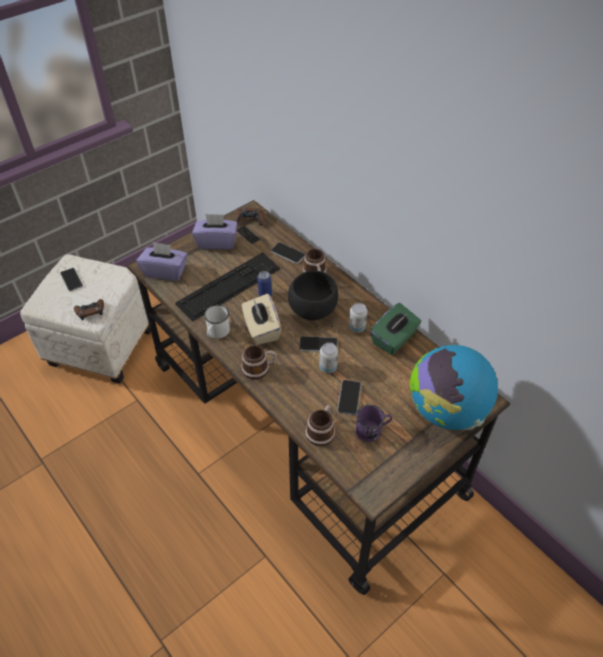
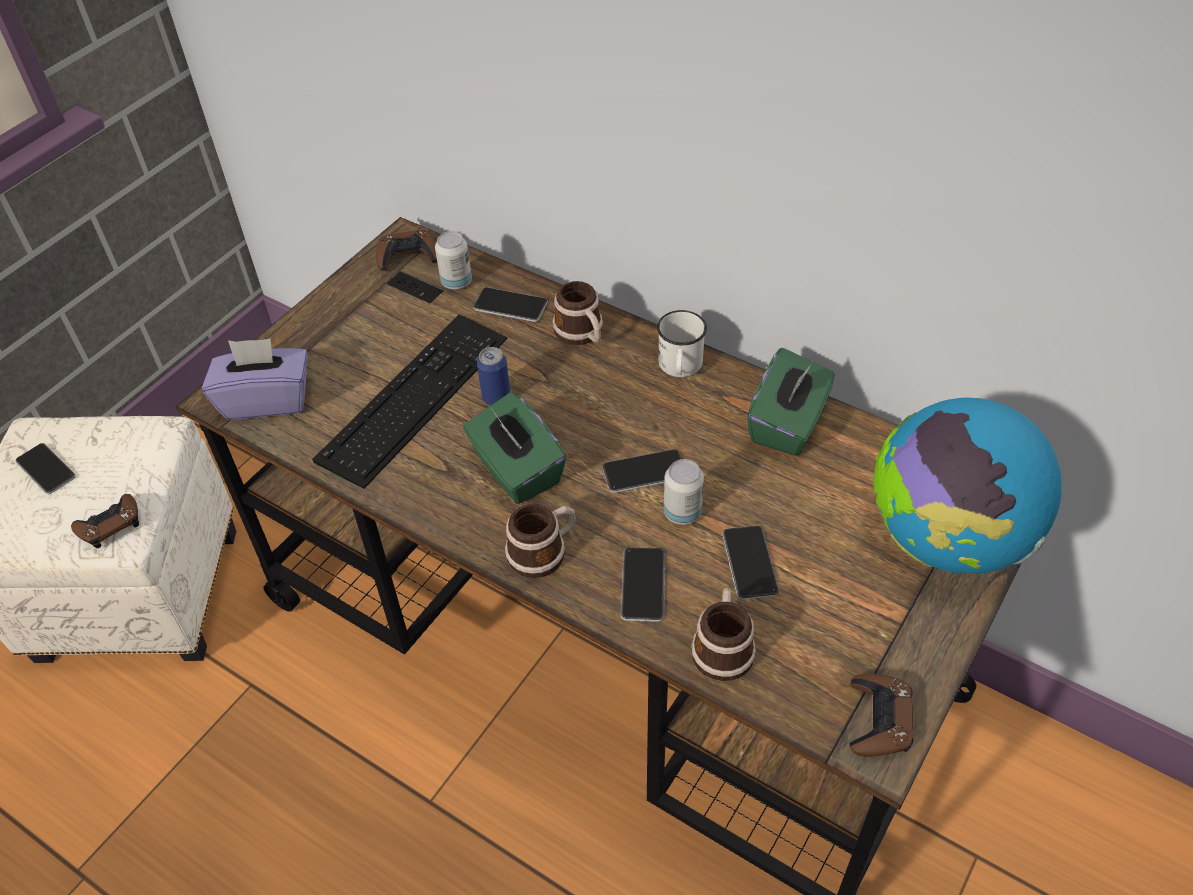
camera: 15 degrees left, 0 degrees up
purple tissue box [192,214,238,249] -> none
white mug [204,305,230,338] -> white mug moved to [657,310,707,377]
beige tissue box [242,294,281,345] -> green tissue box [463,392,567,504]
black bowl [288,271,338,320] -> none
can [349,303,367,333] -> can moved to [435,231,472,290]
purple mug [356,404,392,442] -> none
none -> phone [621,547,665,622]
none -> brown game controller [849,674,913,757]

